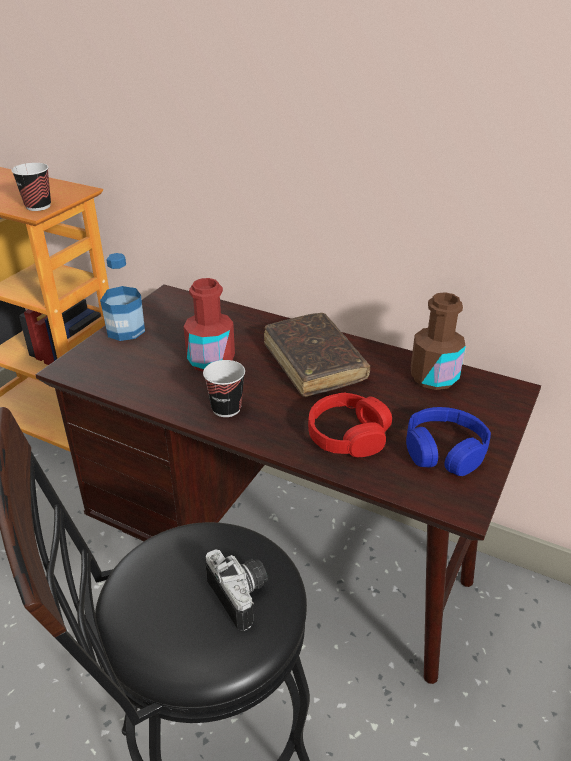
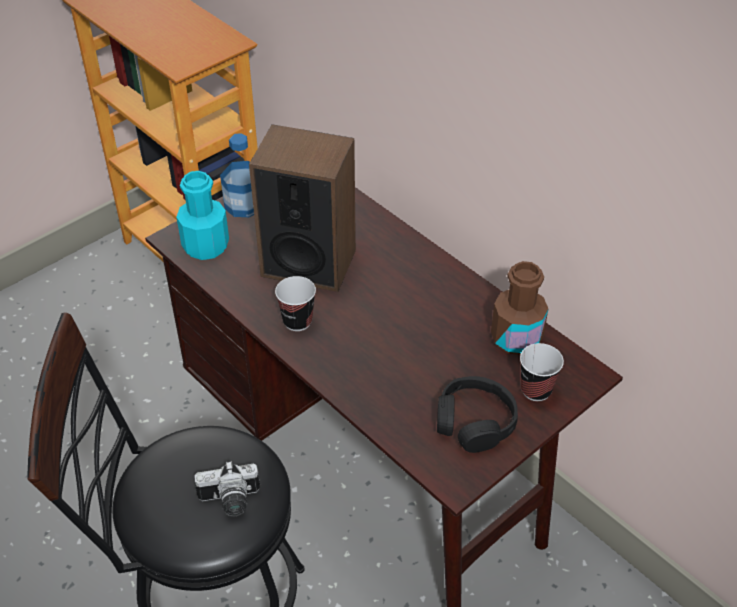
camera: 20 degrees right, 10 degrees up
cup [11,163,51,211] -> cup moved to [520,343,564,401]
red bottle [184,278,235,372] -> speaker [249,124,356,292]
camera [206,549,268,631] -> camera turned 90 degrees clockwise [194,461,260,517]
brown book [264,313,370,397] -> none
red headphones [308,393,392,457] -> none
blue headphones [406,407,491,476] -> black headphones [437,376,518,453]
none -> turquoise bottle [176,171,229,260]

